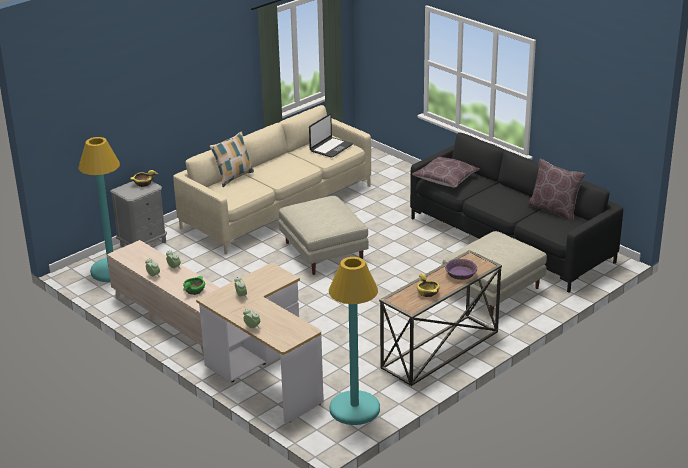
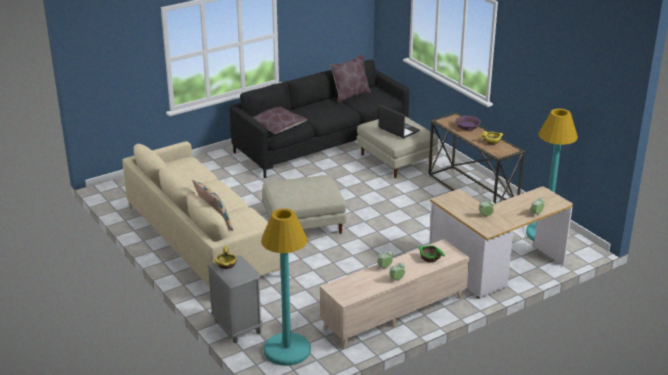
camera: 80 degrees left, 0 degrees up
laptop [309,114,353,158] -> laptop moved to [379,105,420,138]

